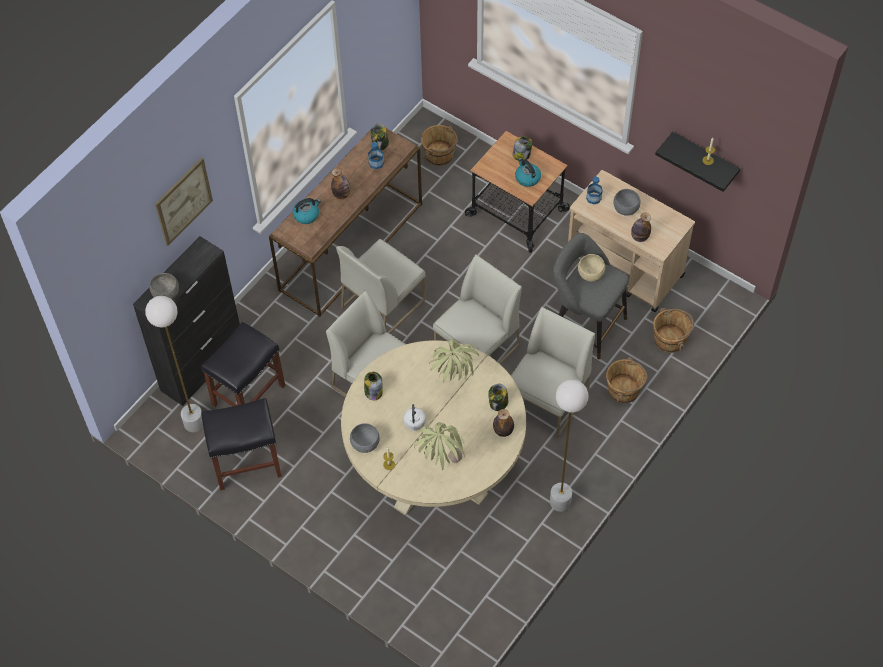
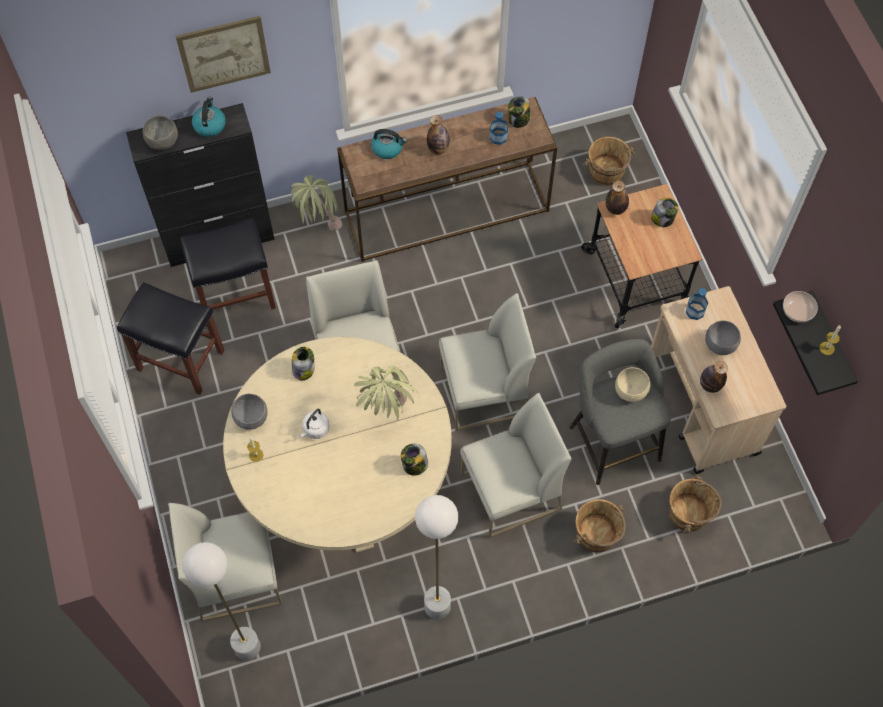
camera: 35 degrees right, 5 degrees up
white floor lamp [145,296,203,432] -> white floor lamp moved to [183,542,261,660]
white chair [336,239,425,333] -> white chair moved to [168,503,282,622]
potted plant [414,422,464,470] -> potted plant moved to [291,175,343,231]
bottle [493,409,514,437] -> bottle moved to [606,180,629,215]
kettle [515,158,541,187] -> kettle moved to [192,97,226,137]
none -> bowl [783,291,818,323]

